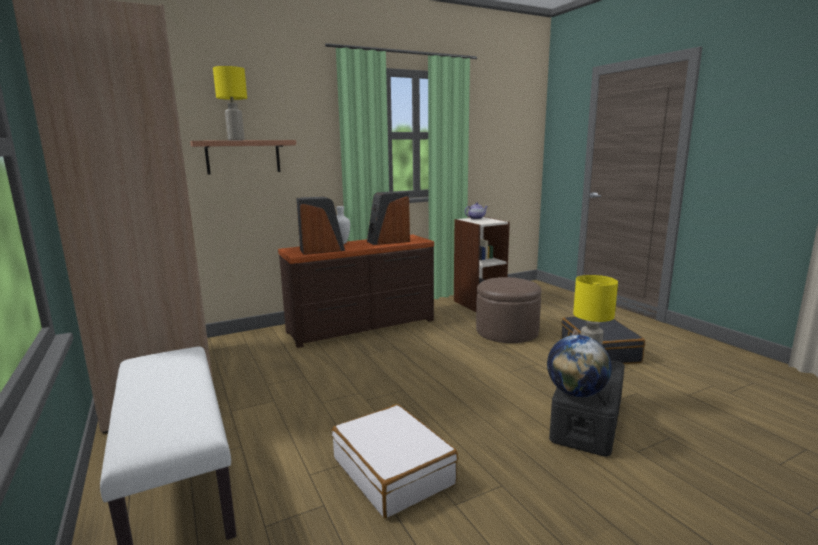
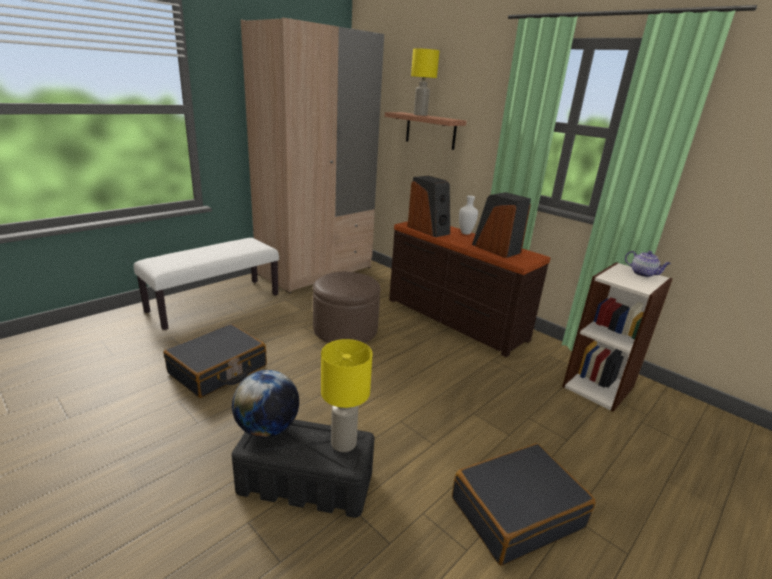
camera: 70 degrees right, 10 degrees up
white suitcase [332,404,458,518] -> black suitcase [163,324,267,398]
brown ottoman [476,277,541,343] -> brown ottoman moved to [313,272,380,343]

